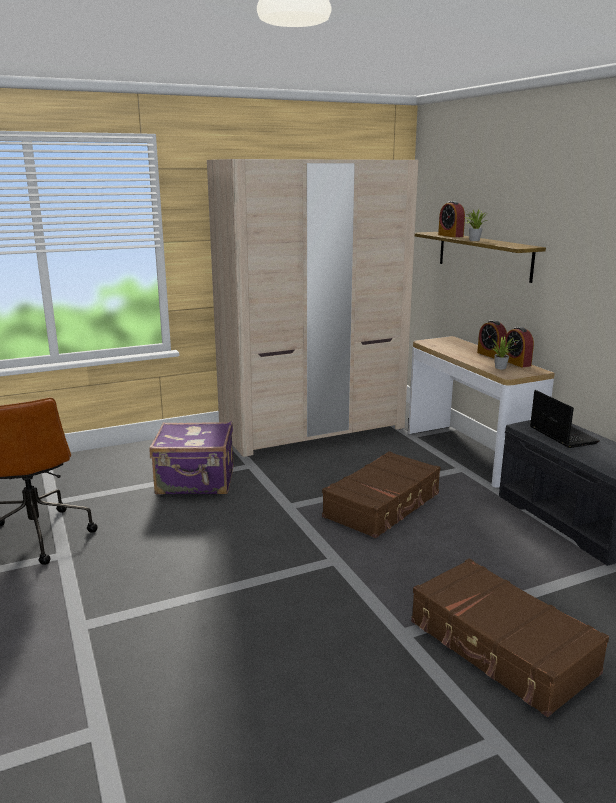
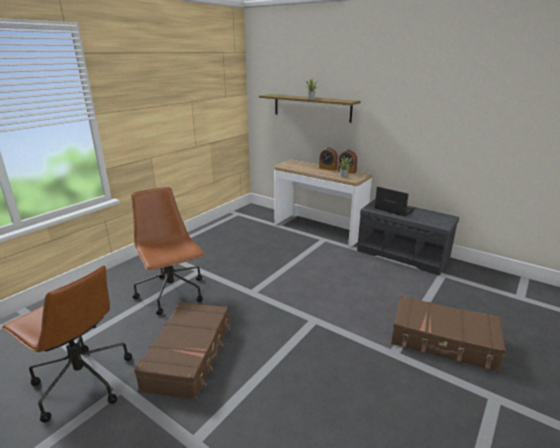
camera: 30 degrees left, 5 degrees up
purple suitcase [149,421,233,495] -> brown office chair [131,187,204,315]
beige wardrobe [207,159,418,457] -> none
brown suitcase [322,451,441,538] -> brown suitcase moved to [134,302,231,400]
alarm clock [438,201,465,237] -> none

